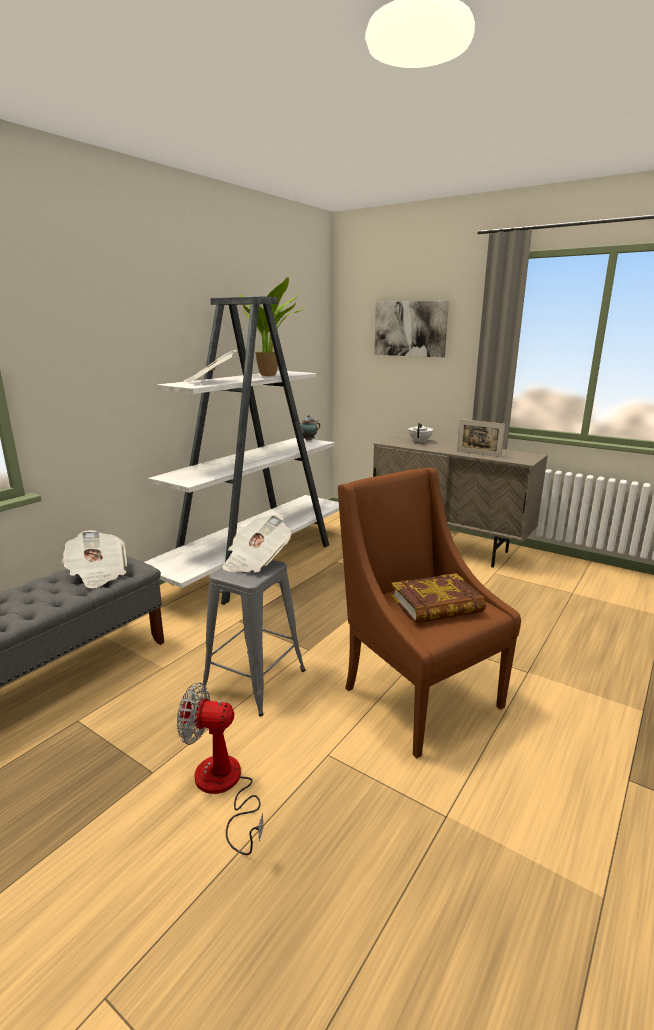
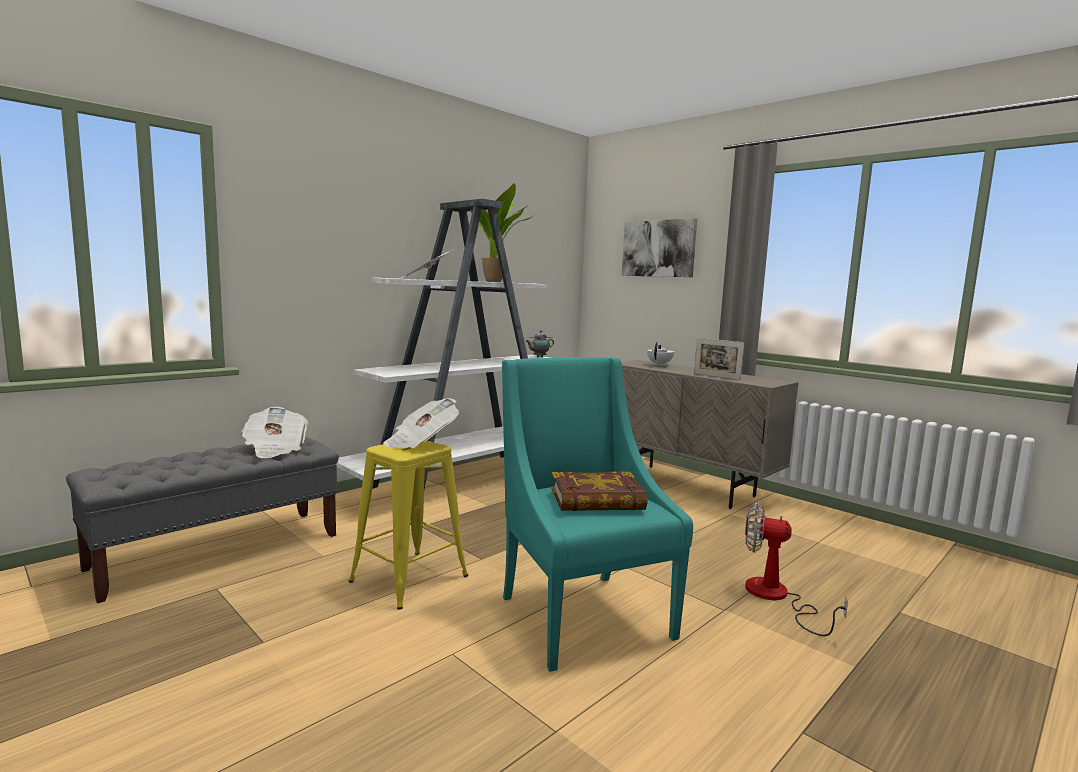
camera: 10 degrees right, 10 degrees down
fan [177,682,264,855] -> fan moved to [745,502,848,636]
grey stool [201,560,305,716] -> yellow stool [349,440,468,610]
brown armchair [338,468,521,758] -> turquoise armchair [502,357,693,672]

